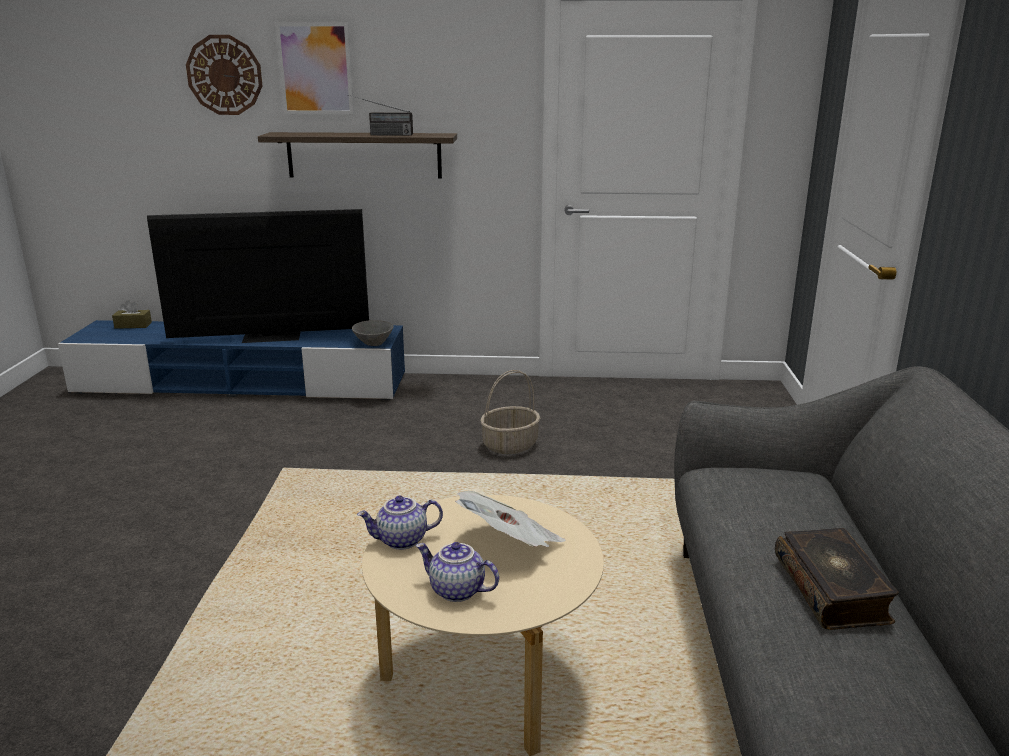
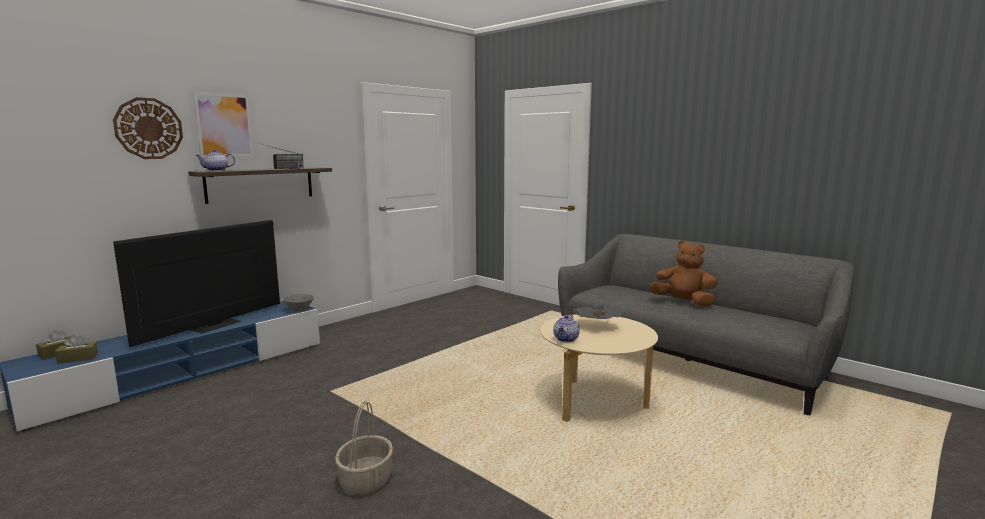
camera: 50 degrees left, 10 degrees down
teapot [416,542,499,602] -> teapot moved to [195,150,235,171]
basket [480,370,540,454] -> basket moved to [335,401,393,494]
book [775,528,899,630] -> brown plush toy [649,241,718,306]
none -> brown tissue box [55,334,98,364]

